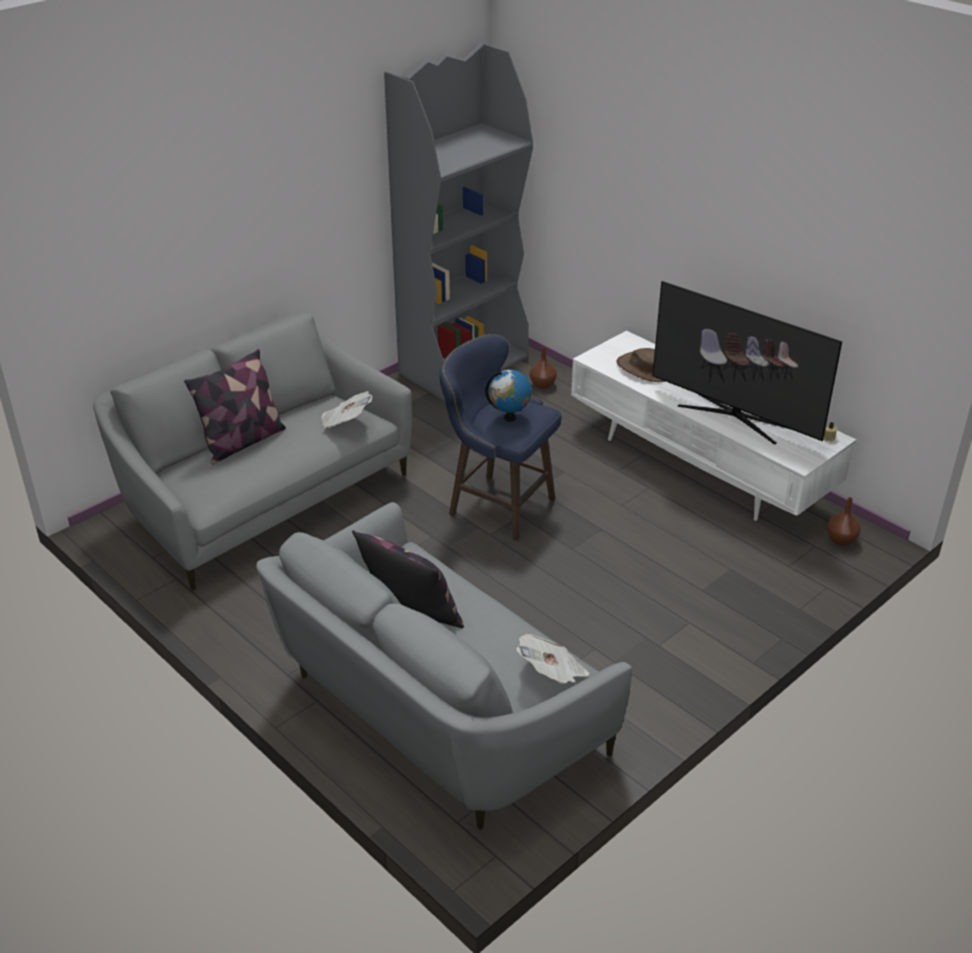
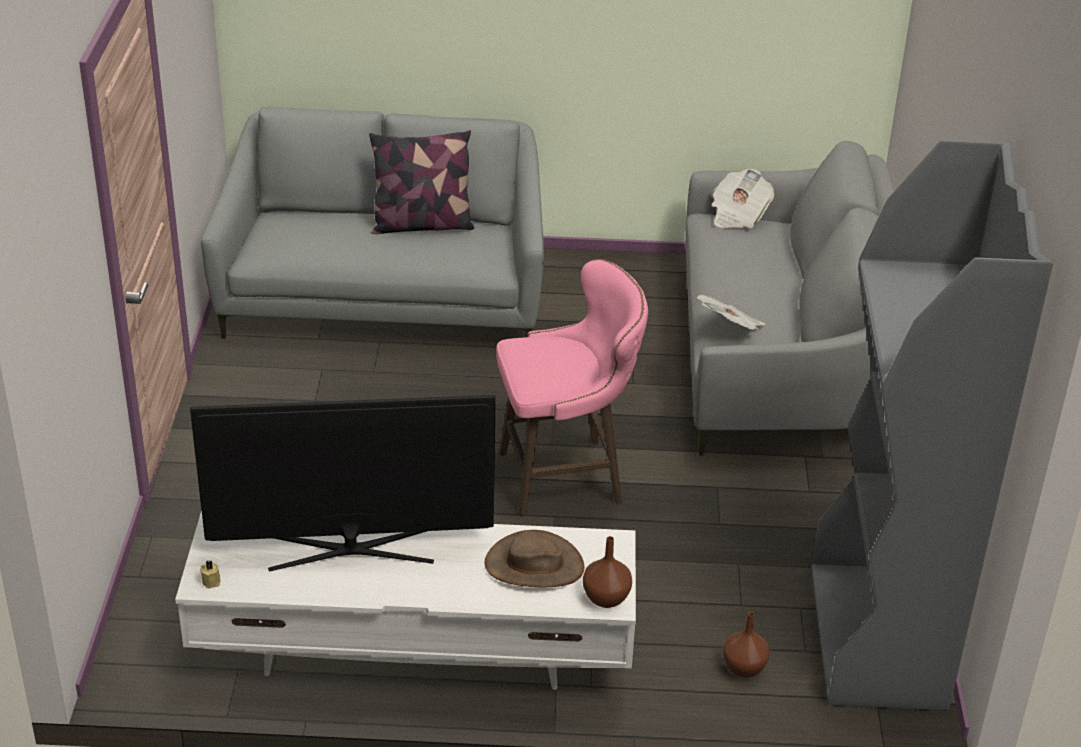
camera: 135 degrees right, 0 degrees up
pillow [184,349,286,465] -> none
blue stool [440,334,561,540] -> pink stool [496,259,648,516]
globe [485,370,532,422] -> none
newspaper [516,634,589,684] -> newspaper moved to [712,169,774,228]
brown vase [827,497,861,546] -> brown vase moved to [583,536,632,608]

